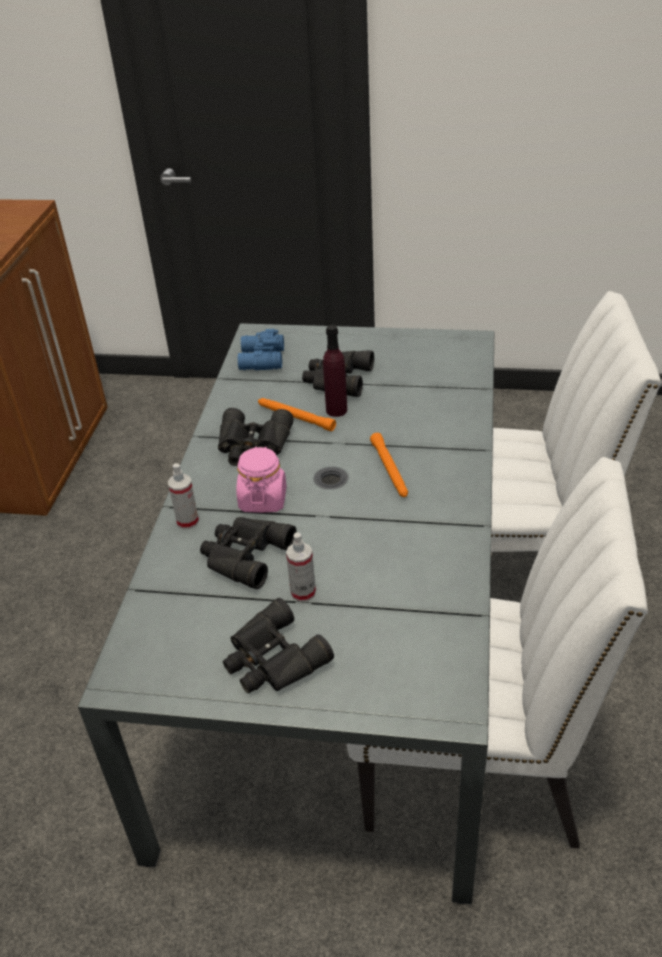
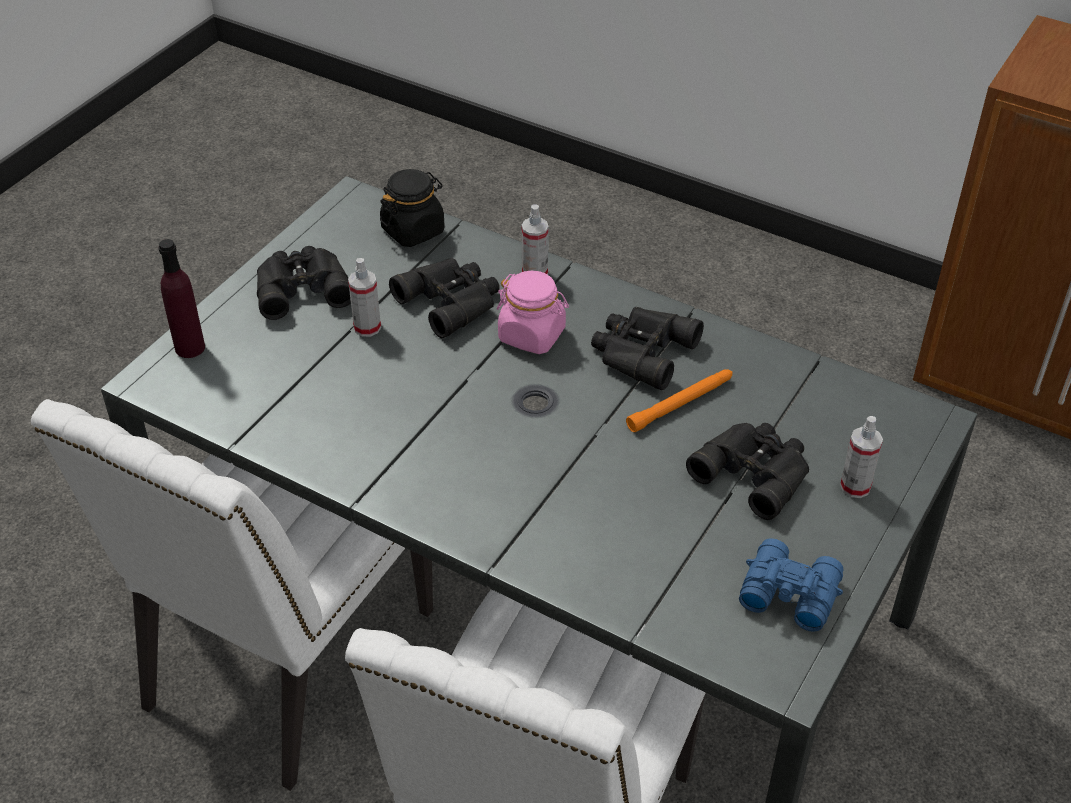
camera: 110 degrees right, 5 degrees up
blue binoculars [238,329,284,370] -> blue binoculars moved to [739,538,844,632]
purple bottle [323,325,347,417] -> purple bottle moved to [159,239,205,358]
orange flashlight [370,433,408,497] -> none
none -> black jar [380,169,445,247]
none -> spray bottle [840,416,883,498]

